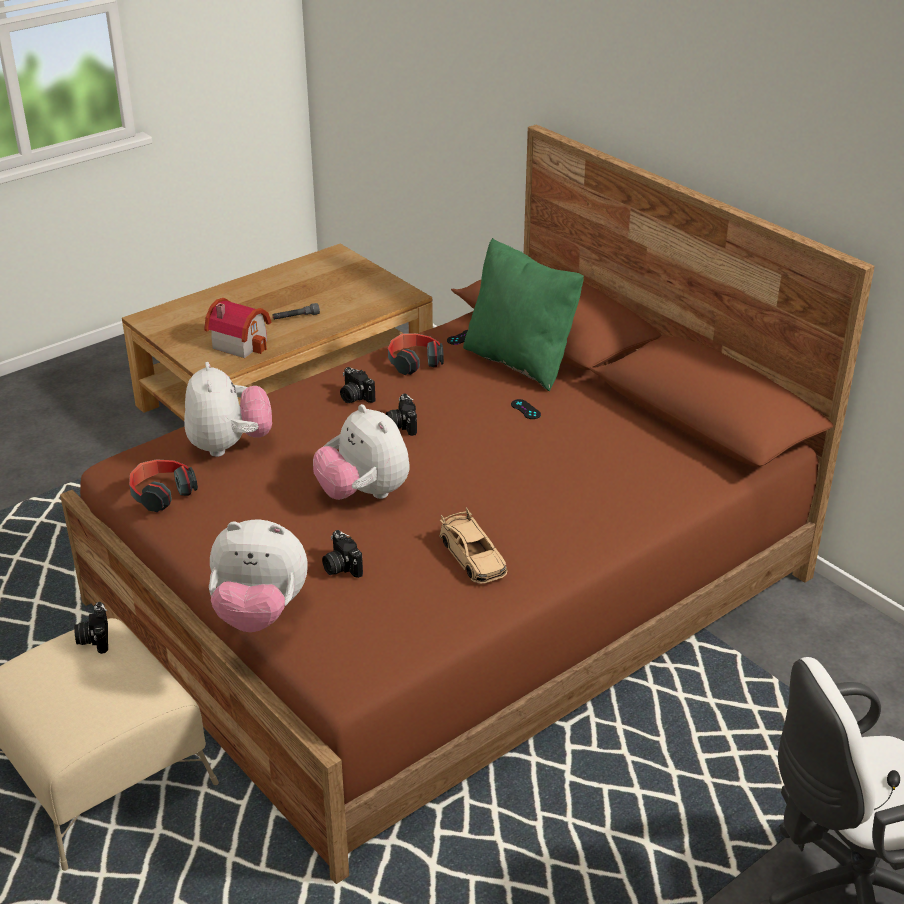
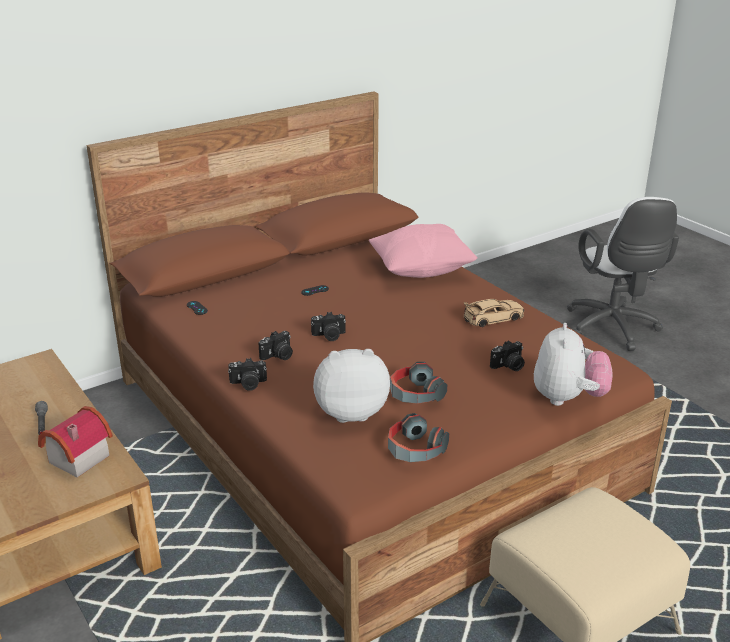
camera: 85 degrees left, 5 degrees down
camera [74,602,108,654] -> camera moved to [228,358,267,391]
plush toy [313,404,410,500] -> none
headphones [388,333,444,375] -> headphones moved to [390,362,447,404]
green pillow [463,238,584,391] -> none
none -> pink pillow [369,224,478,278]

